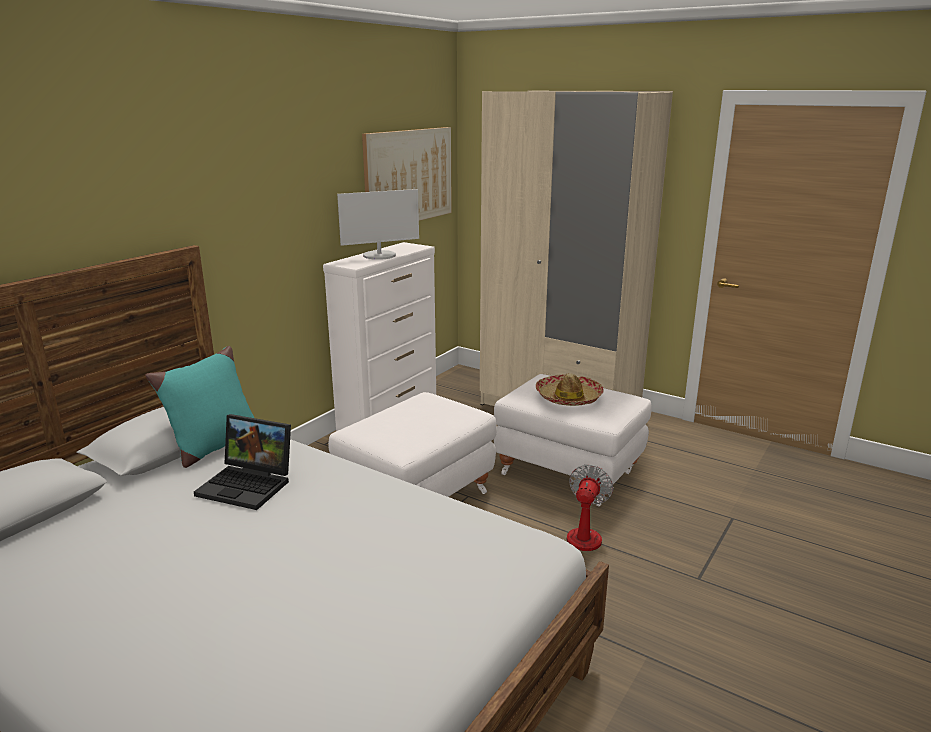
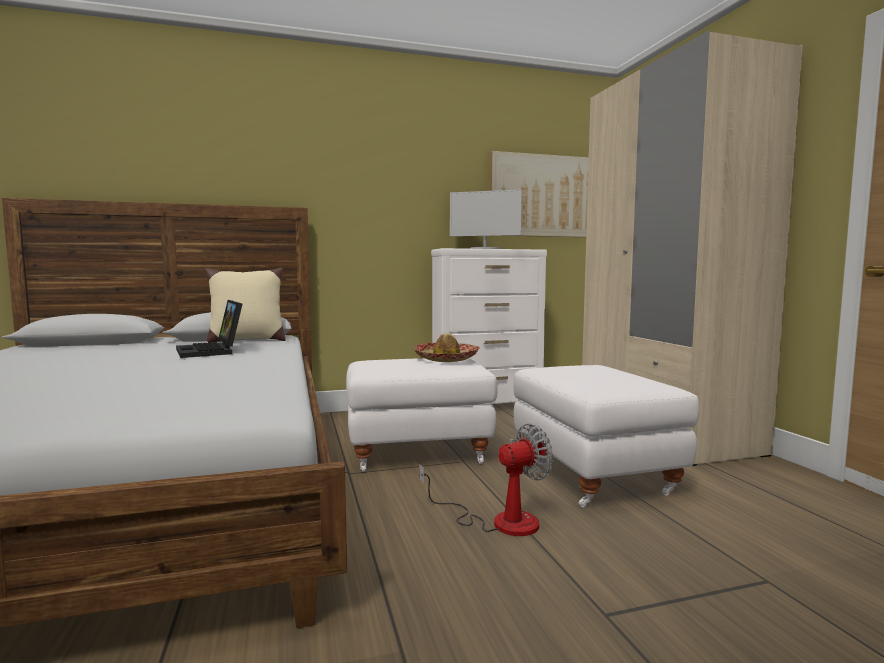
camera: 40 degrees right, 15 degrees down
turquoise pillow [145,346,254,468] -> beige pillow [205,268,286,342]
hat [536,373,604,406] -> hat moved to [413,333,480,362]

